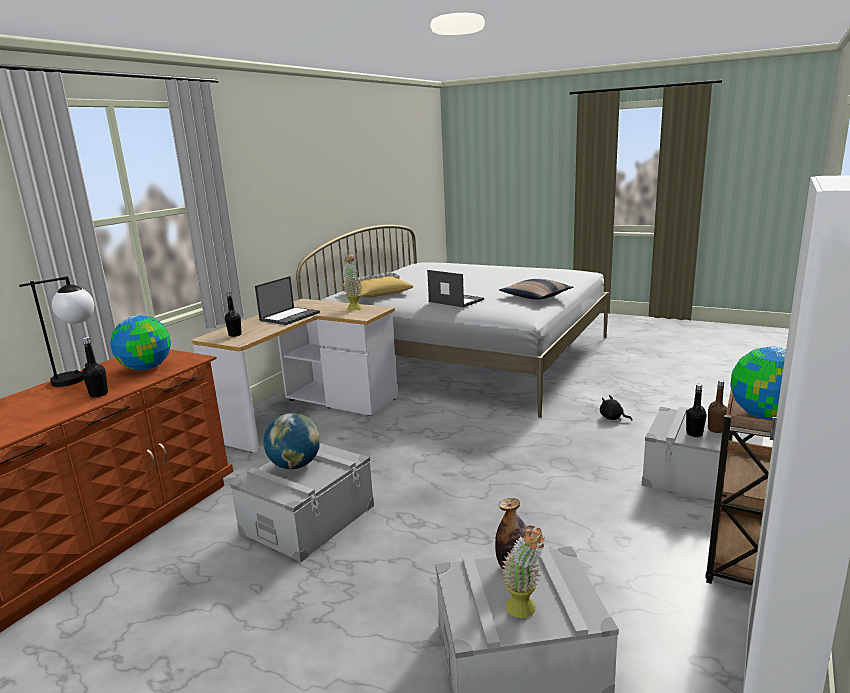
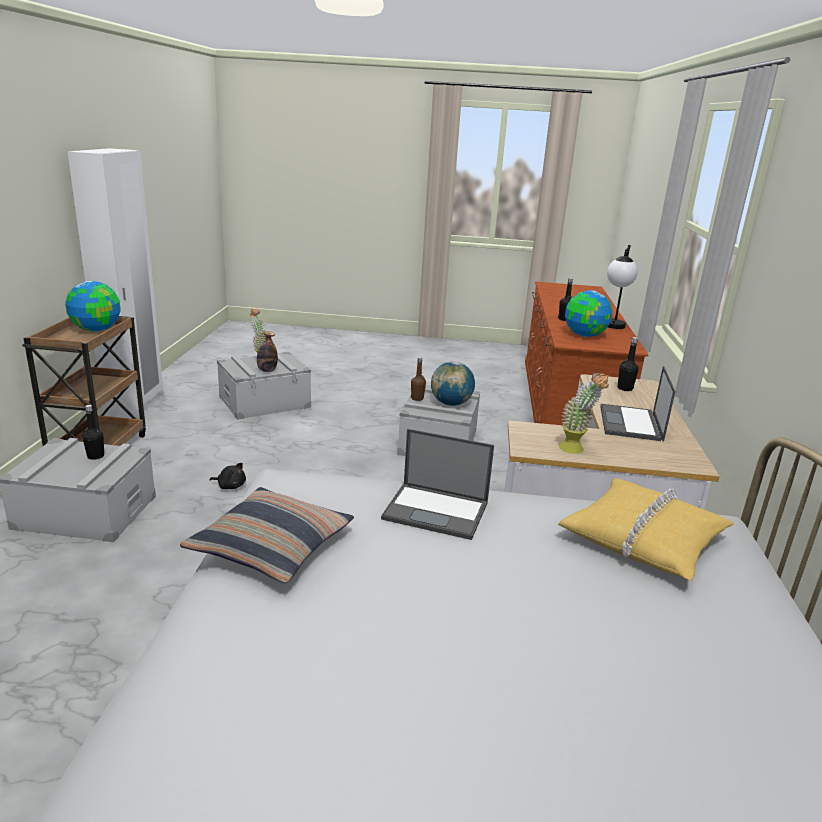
camera: 155 degrees right, 5 degrees up
black plush toy [600,395,632,421] -> black plush toy moved to [209,463,246,489]
brown bottle [708,380,727,433] -> brown bottle moved to [411,357,426,401]

